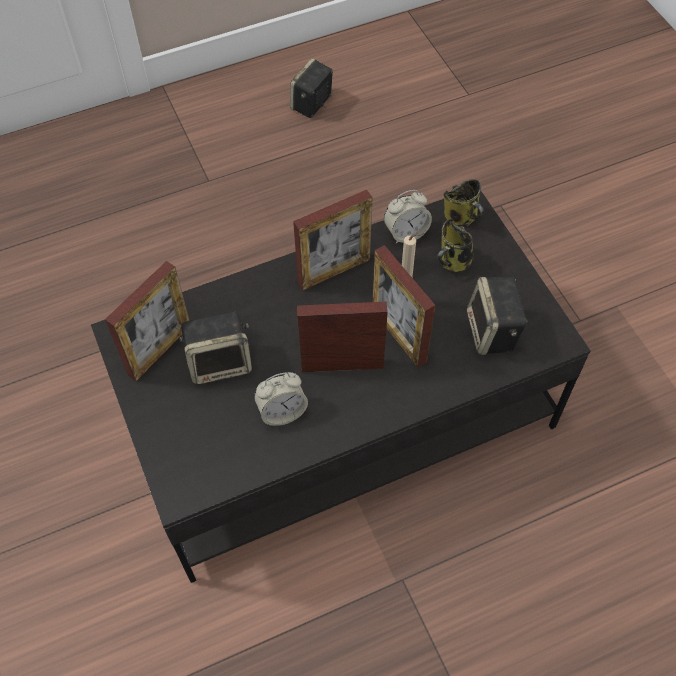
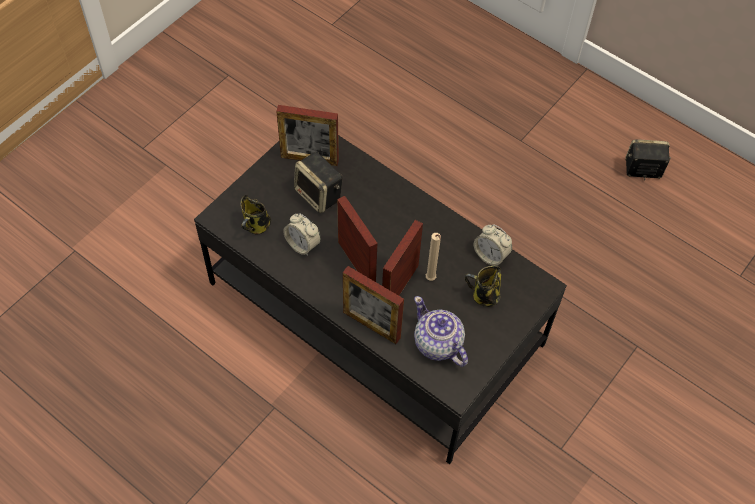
camera: 60 degrees right, 0 degrees up
picture frame [293,190,373,290] -> picture frame moved to [343,266,404,344]
mug [444,179,484,227] -> mug moved to [240,195,271,235]
speaker [467,276,528,355] -> teapot [414,296,468,367]

